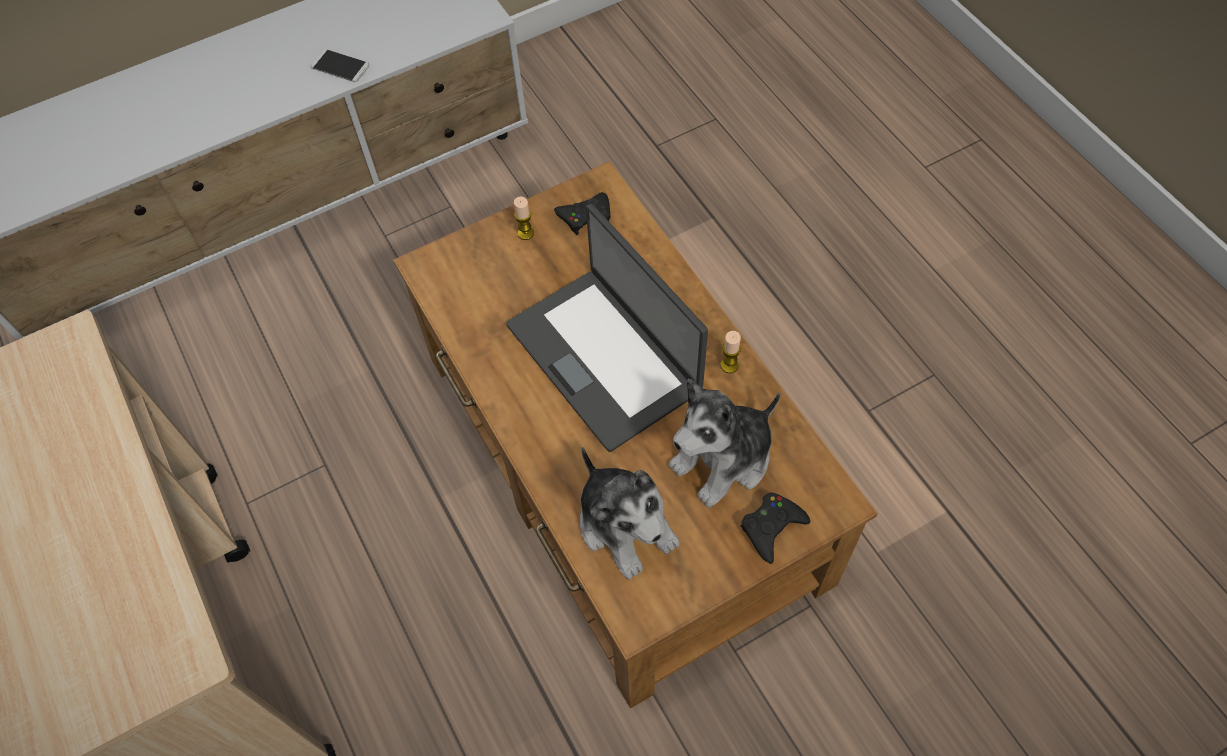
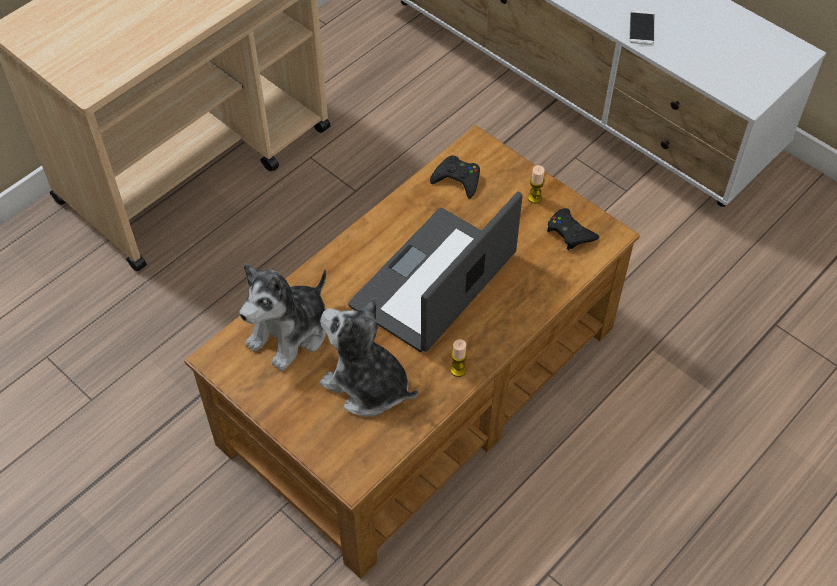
camera: 70 degrees right, 5 degrees down
black game controller [741,492,810,564] -> black game controller moved to [430,155,480,199]

